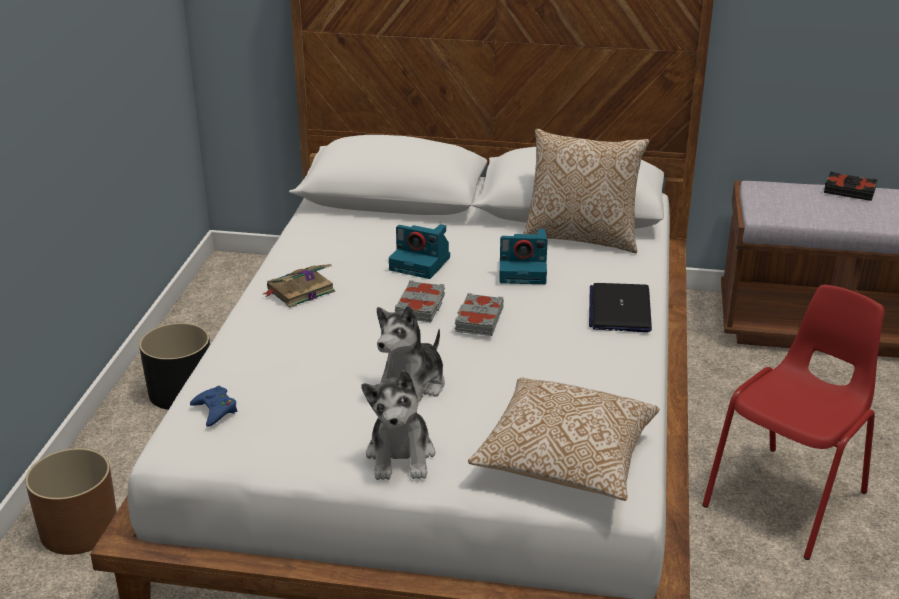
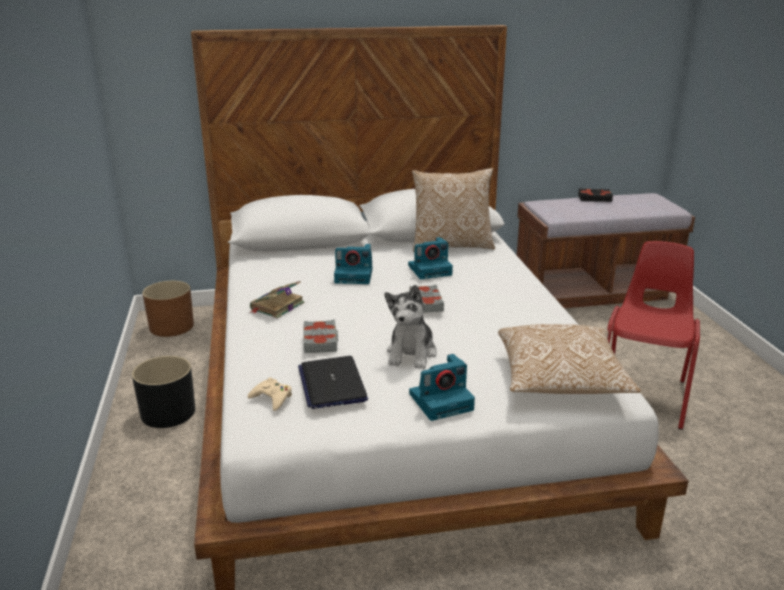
camera: 20 degrees left, 5 degrees down
brown planter [25,448,117,555] -> brown planter moved to [143,281,194,337]
blue game controller [190,386,237,427] -> beige game controller [247,377,292,411]
plush toy [362,370,435,480] -> camera [409,354,475,421]
grey book [395,280,445,322] -> grey book moved to [303,320,338,353]
laptop [589,283,652,332] -> laptop moved to [298,356,368,409]

